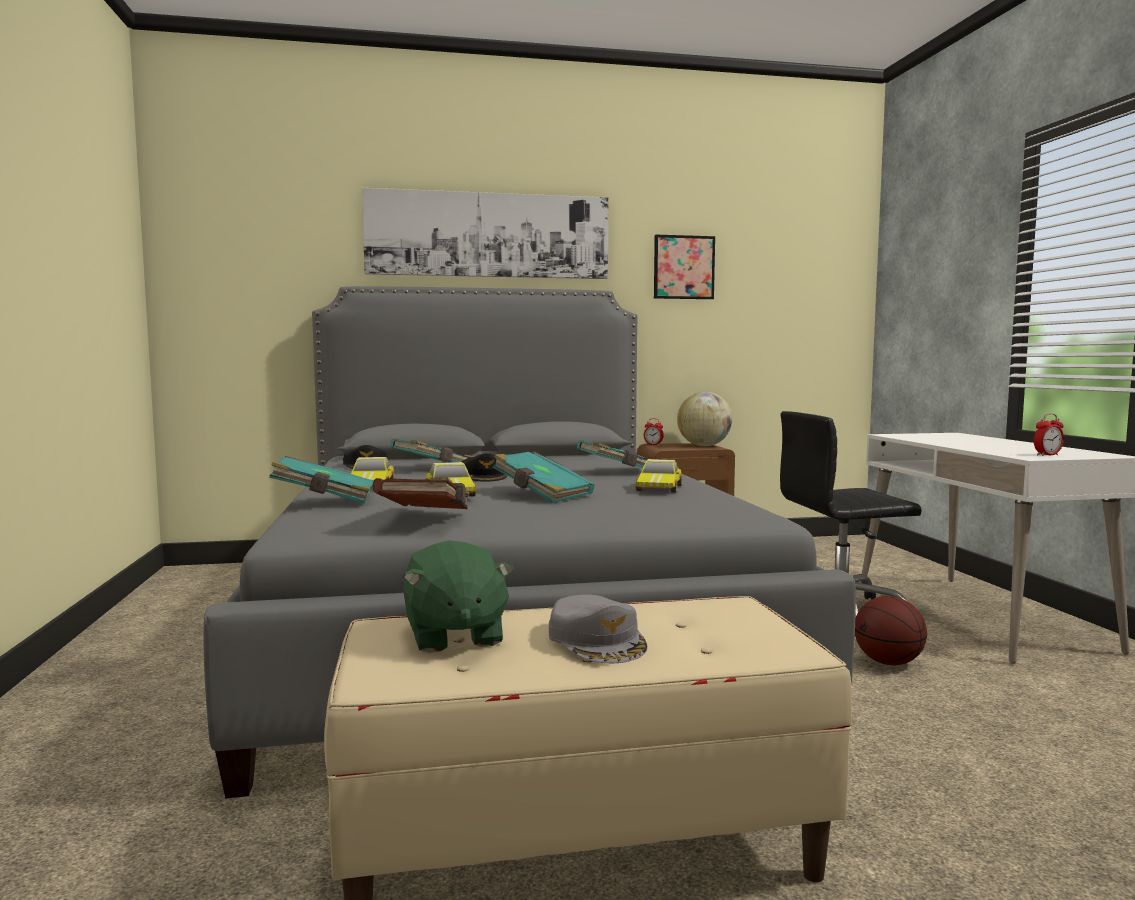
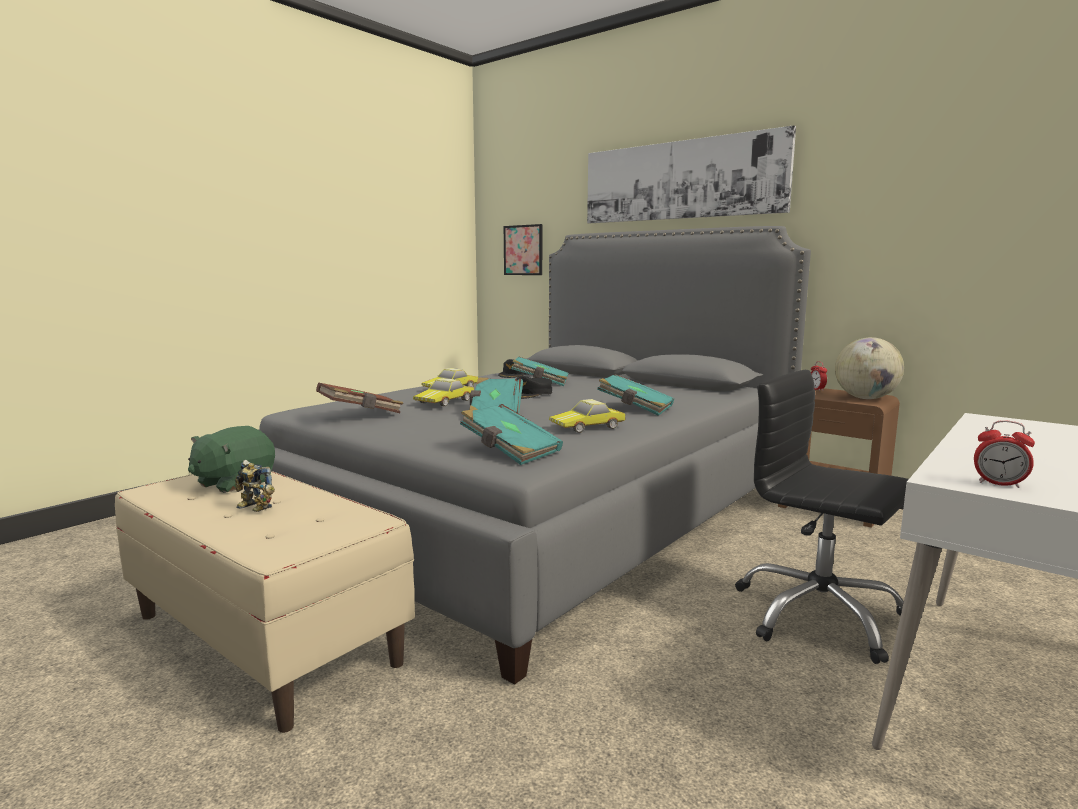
camera: 50 degrees right, 5 degrees up
turquoise book [269,456,374,504] -> turquoise book moved to [460,404,563,465]
grey cap [549,595,648,663] -> toy robot [235,460,275,512]
picture [654,235,715,299] -> picture moved to [504,224,542,275]
basketball [855,596,927,665] -> none

